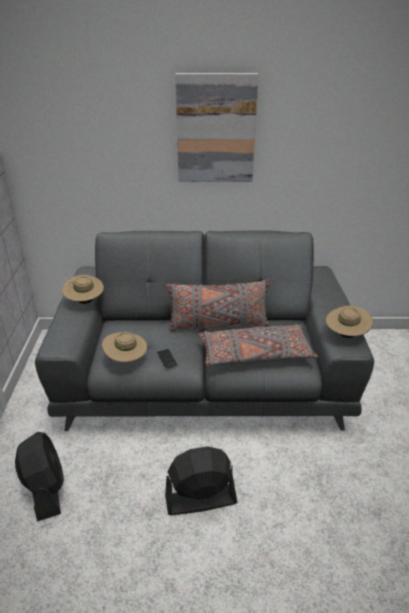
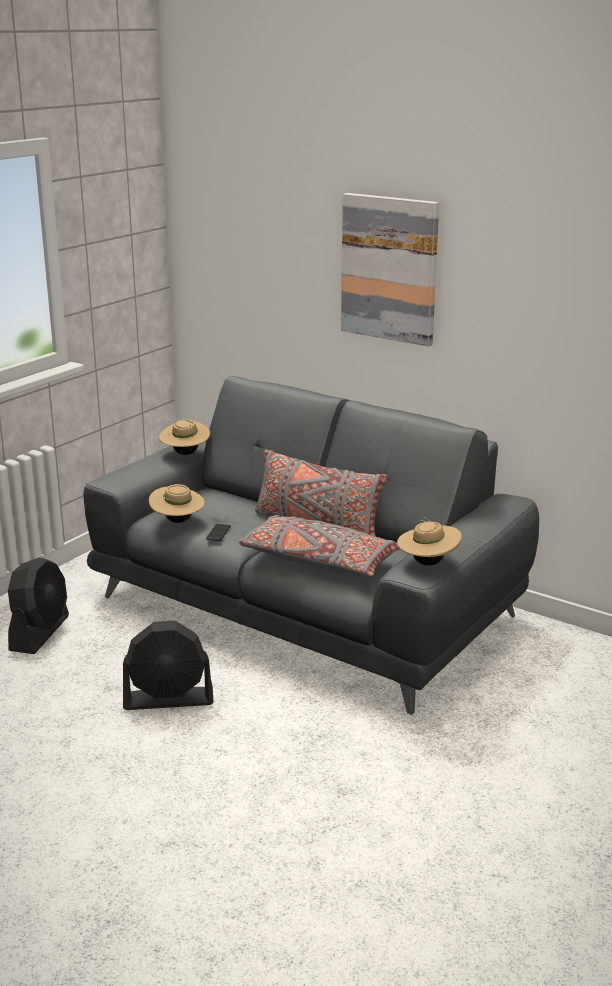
camera: 35 degrees right, 10 degrees down
black fan [165,446,237,515] -> black fan turned 150 degrees clockwise [123,621,214,710]

